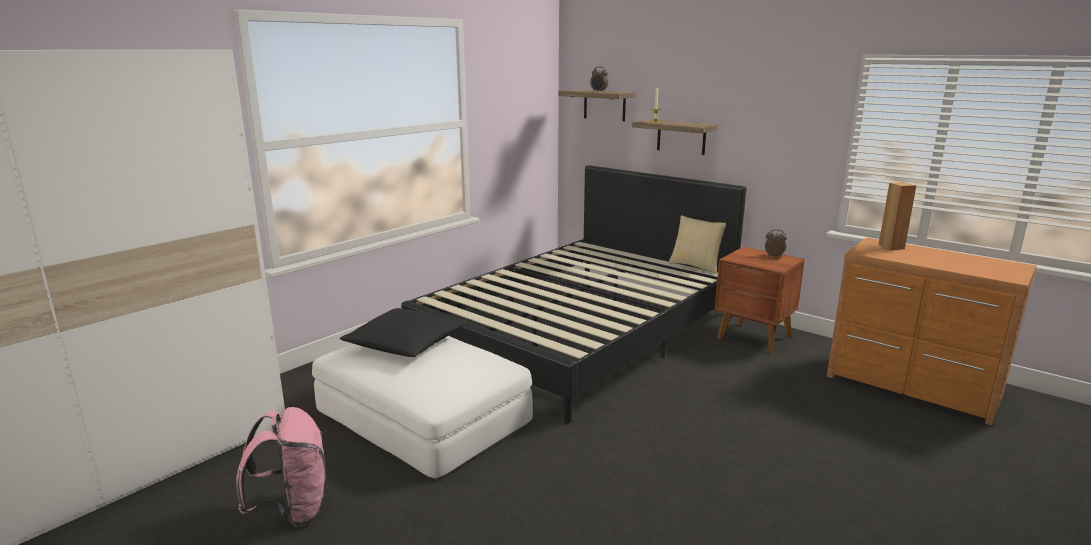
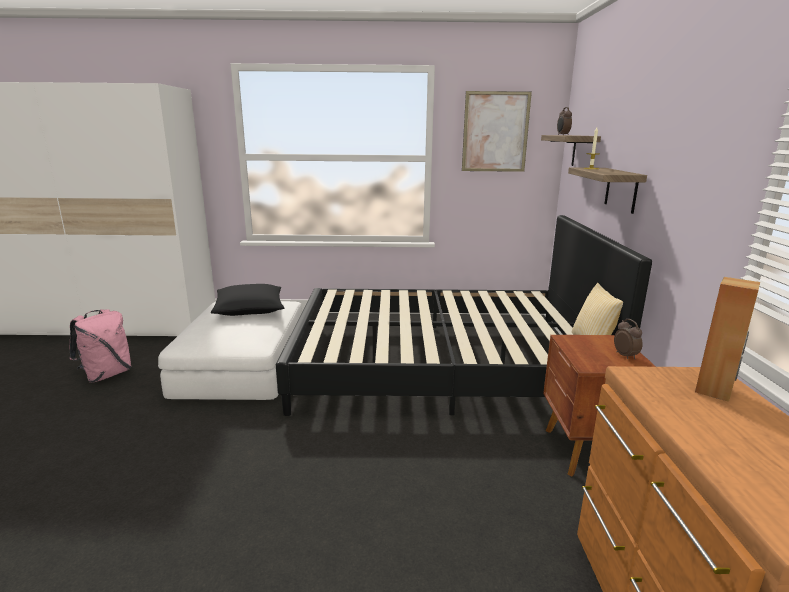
camera: 50 degrees right, 0 degrees up
none -> picture [462,91,532,172]

